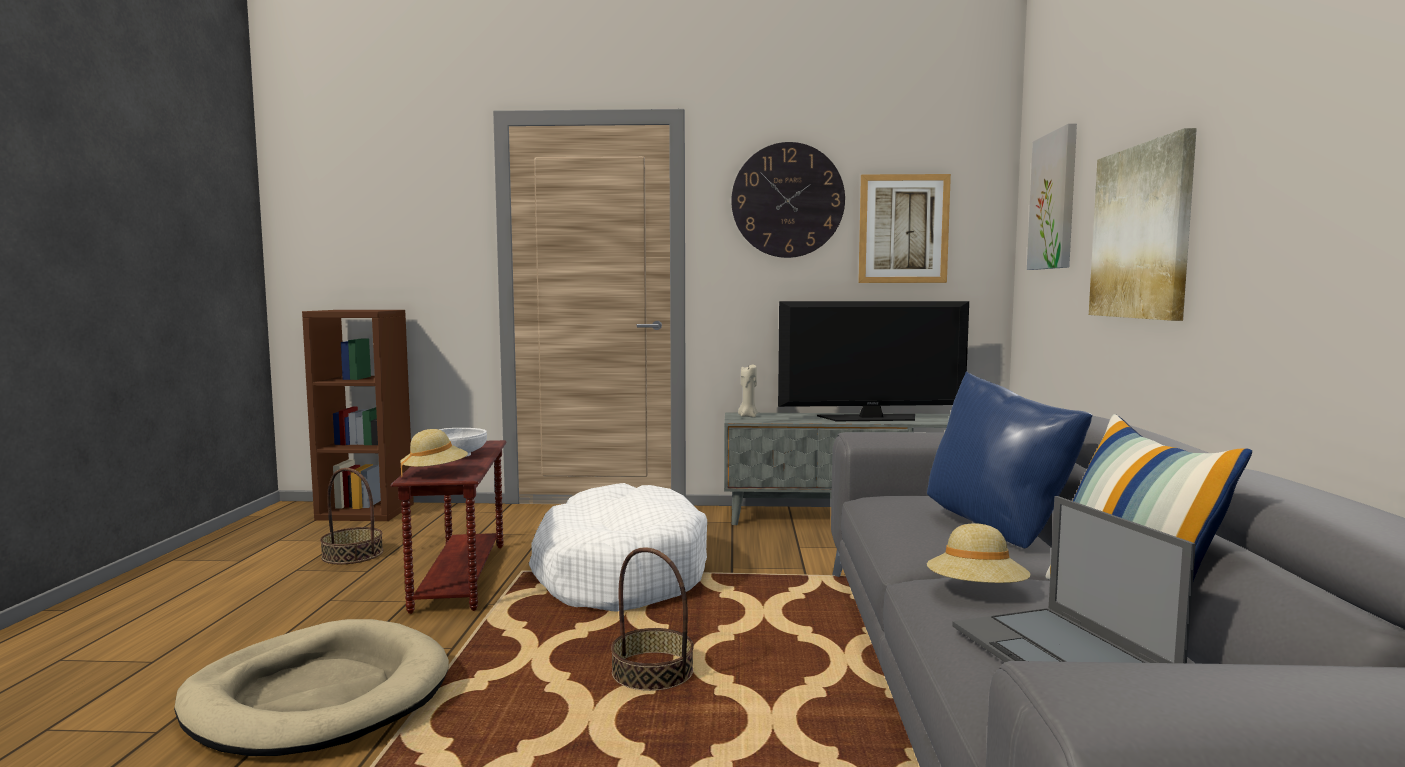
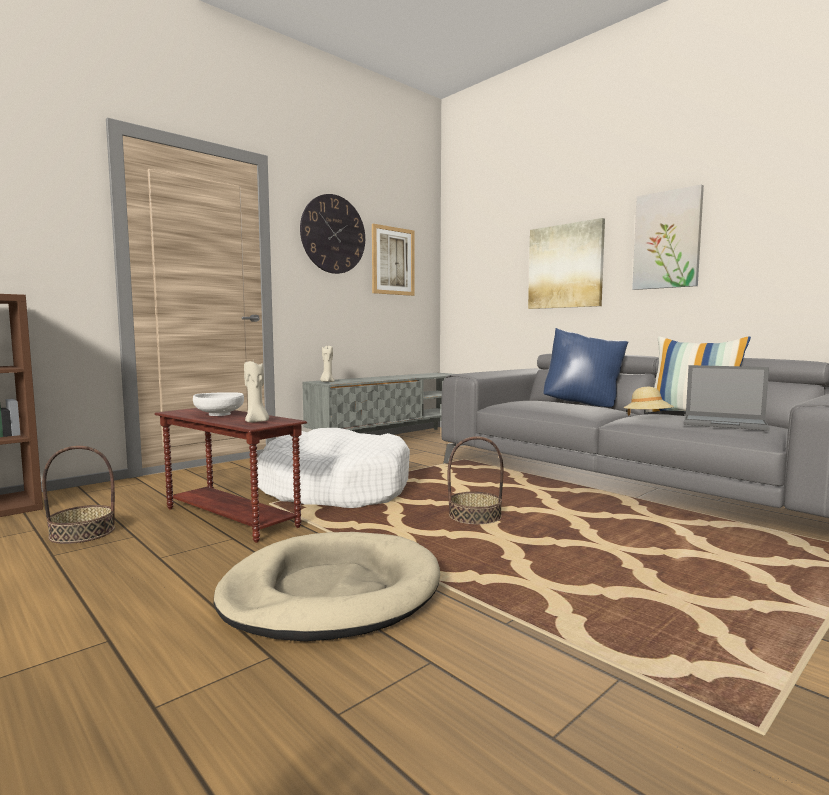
camera: 45 degrees left, 0 degrees up
beige hat [400,429,468,477] -> beige candle [244,361,269,423]
television [778,301,969,421] -> none
picture [1027,124,1077,270] -> picture moved to [632,184,704,290]

